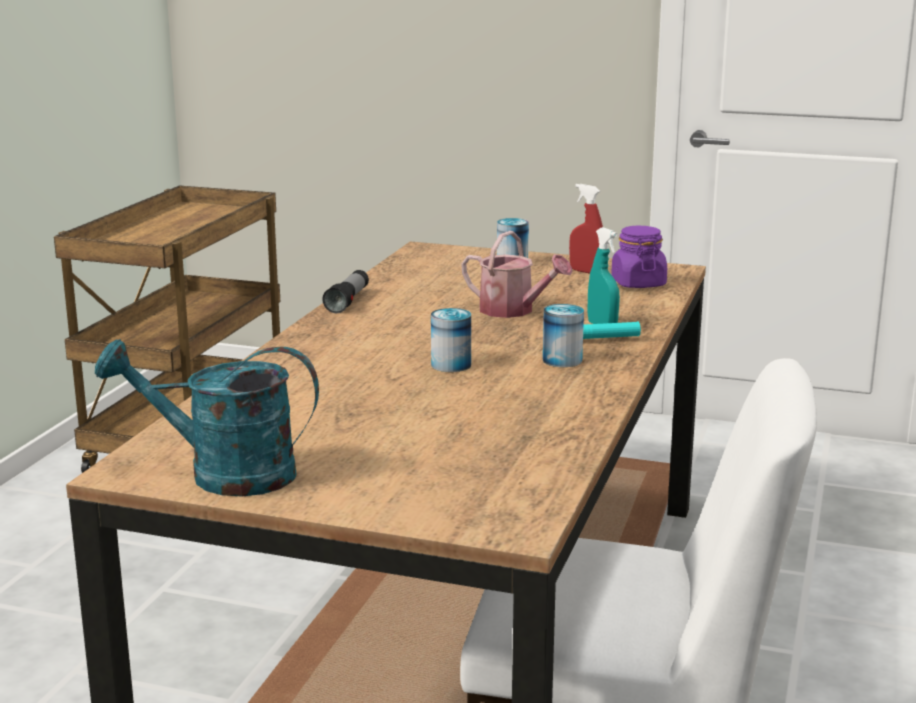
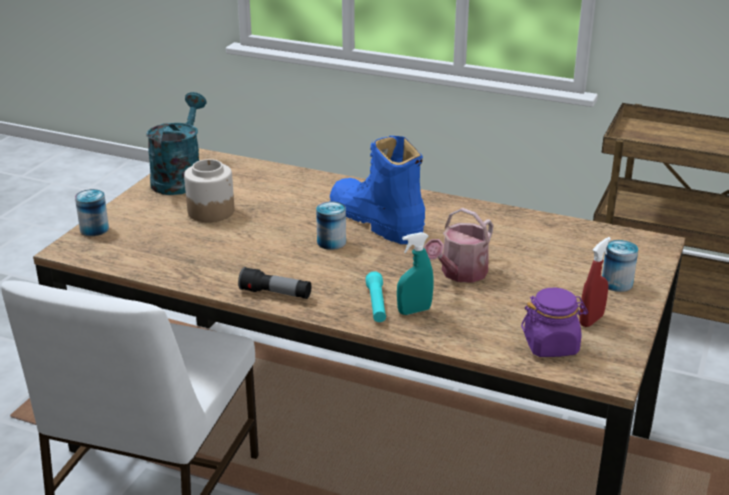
camera: 95 degrees right, 10 degrees up
flashlight [323,270,369,313] -> flashlight moved to [238,267,312,299]
can [543,304,584,367] -> can moved to [75,189,109,236]
none -> jar [184,159,234,222]
none -> blue boot [330,136,425,244]

